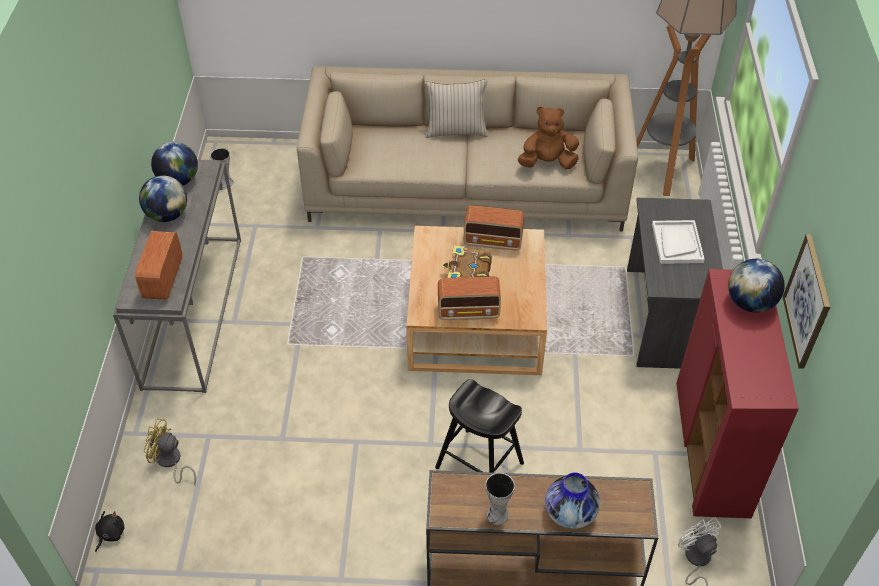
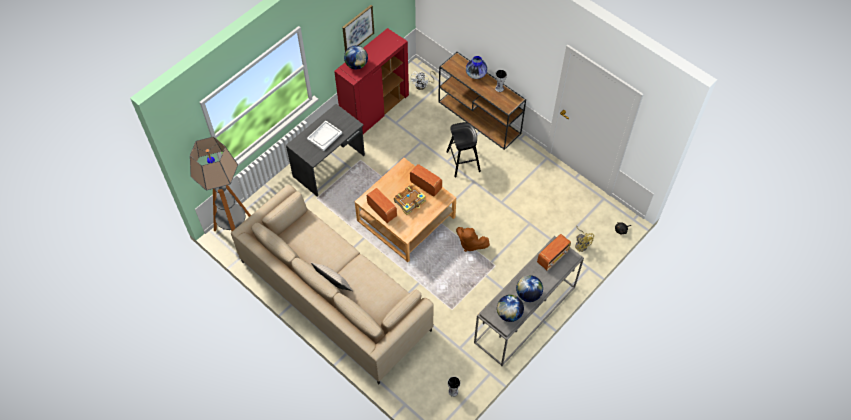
camera: 140 degrees left, 10 degrees up
brown plush toy [518,106,579,170] -> brown plush toy moved to [456,227,490,252]

